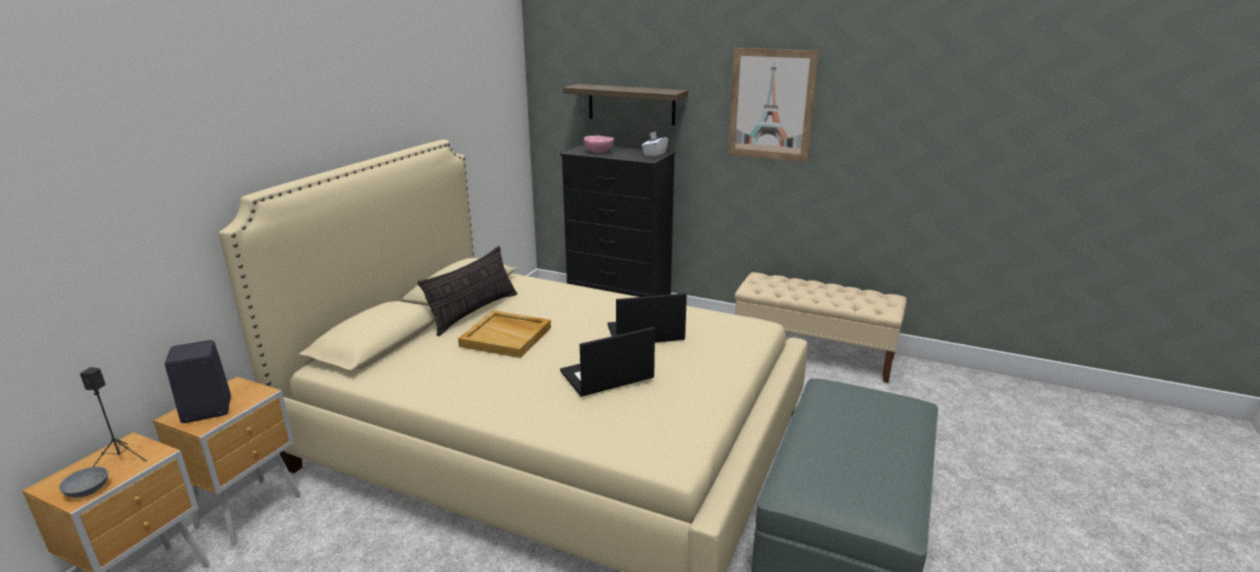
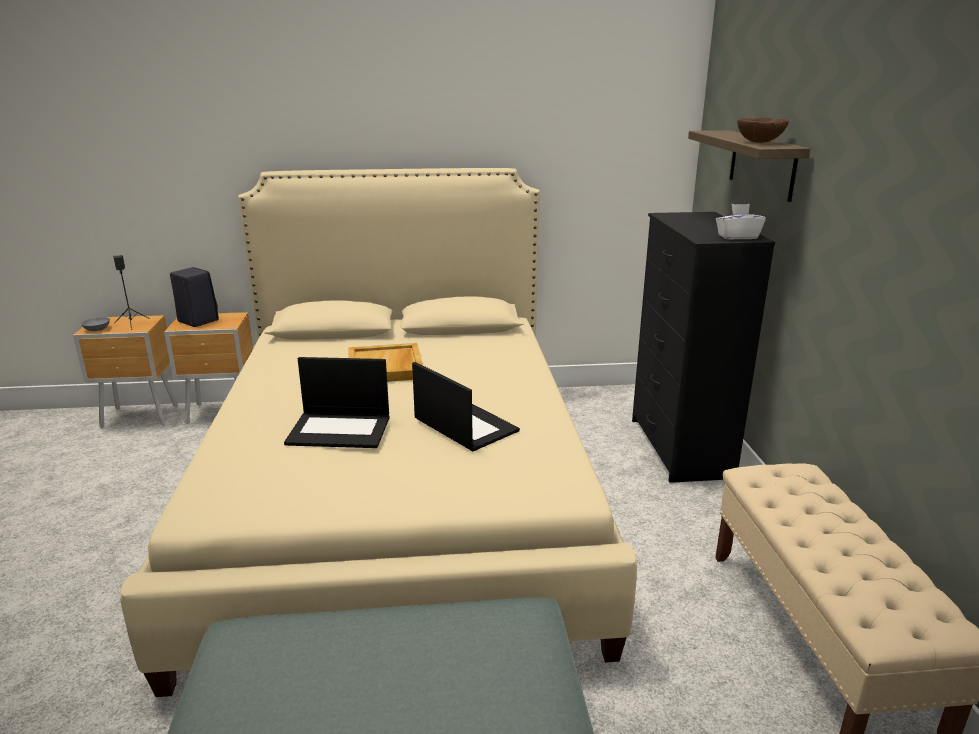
camera: 60 degrees right, 0 degrees up
pillow [418,246,517,336] -> none
laptop [560,327,655,397] -> laptop turned 150 degrees clockwise [284,357,389,448]
pink bowl [584,136,614,153] -> none
picture [728,48,819,162] -> none
none -> brown bowl [737,117,789,143]

